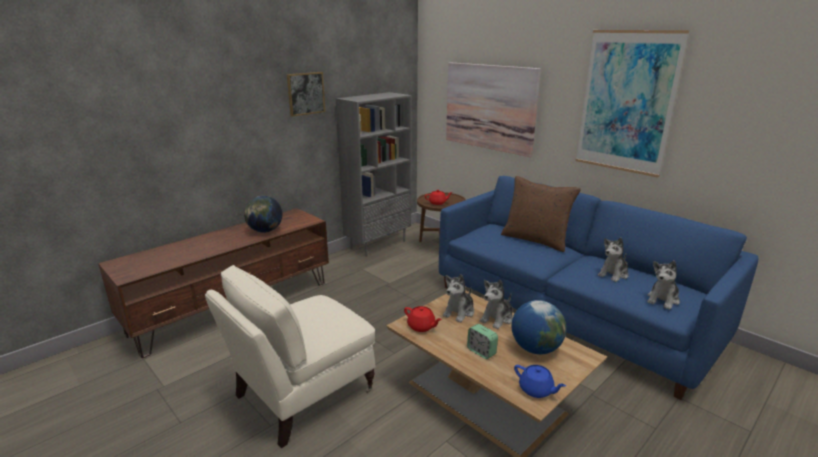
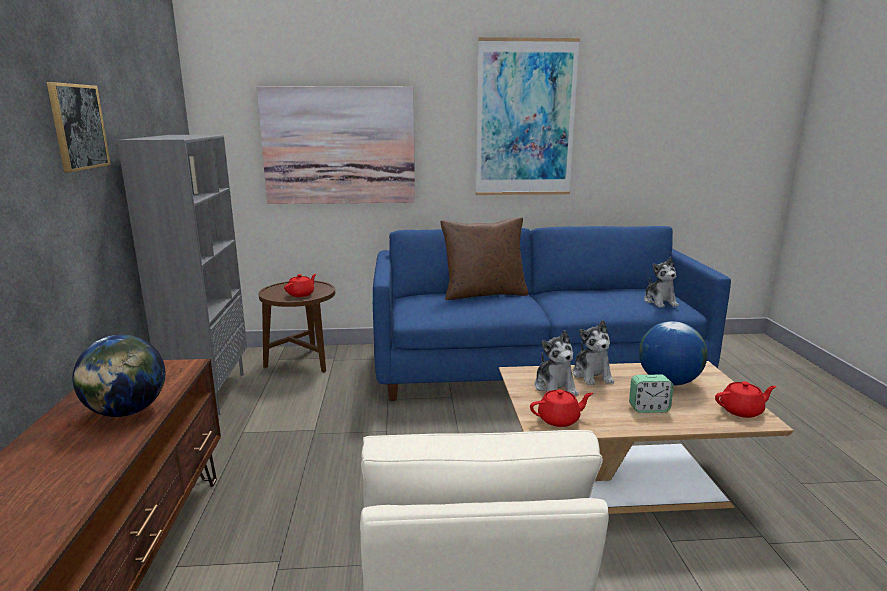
camera: 50 degrees left, 5 degrees down
blue teapot [514,365,566,398] -> red teapot [715,381,777,418]
plush toy [598,238,629,282] -> none

